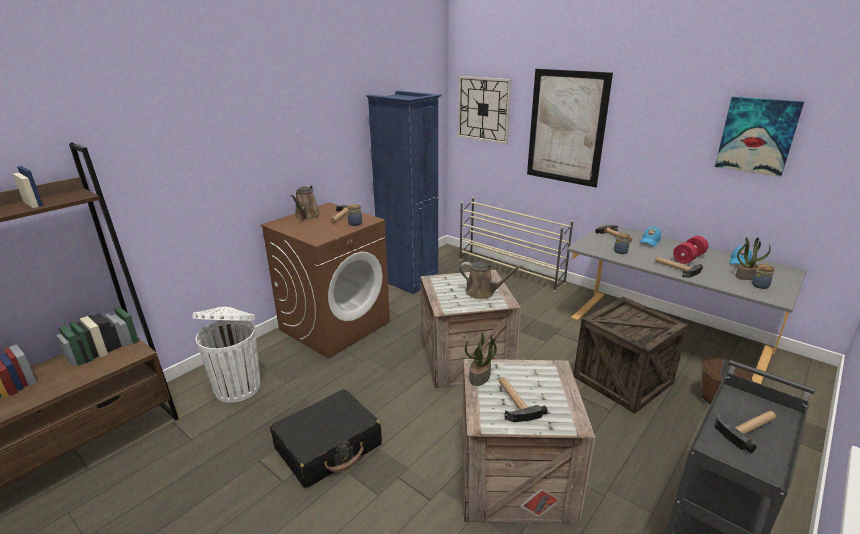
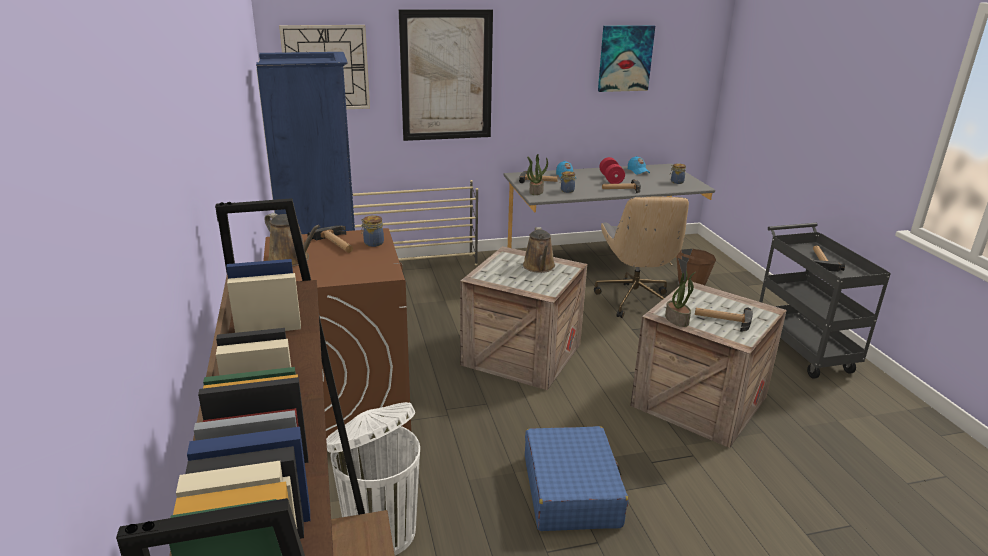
camera: 55 degrees left, 0 degrees up
black suitcase [270,389,382,488] -> blue suitcase [525,426,628,531]
brown watering can [459,262,523,299] -> brown watering can turned 120 degrees clockwise [523,227,555,273]
crate [574,297,688,414] -> grey office chair [594,197,689,318]
potted plant [736,237,771,280] -> potted plant moved to [527,154,548,195]

